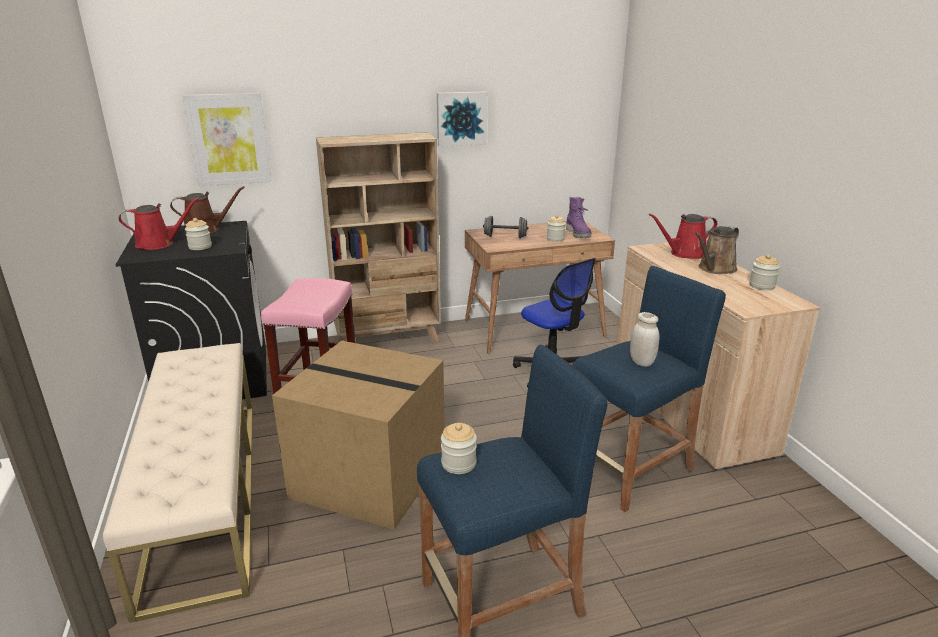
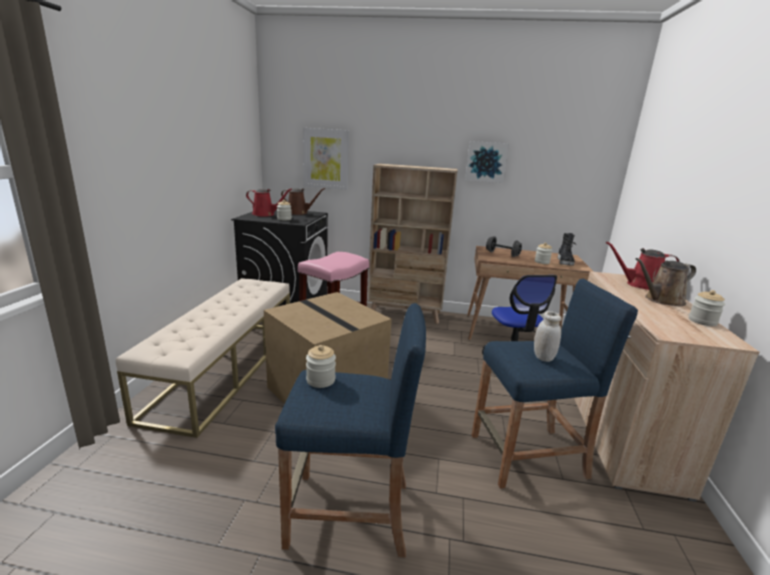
camera: 25 degrees right, 5 degrees down
purple boot [566,197,592,238] -> black boot [558,233,576,266]

